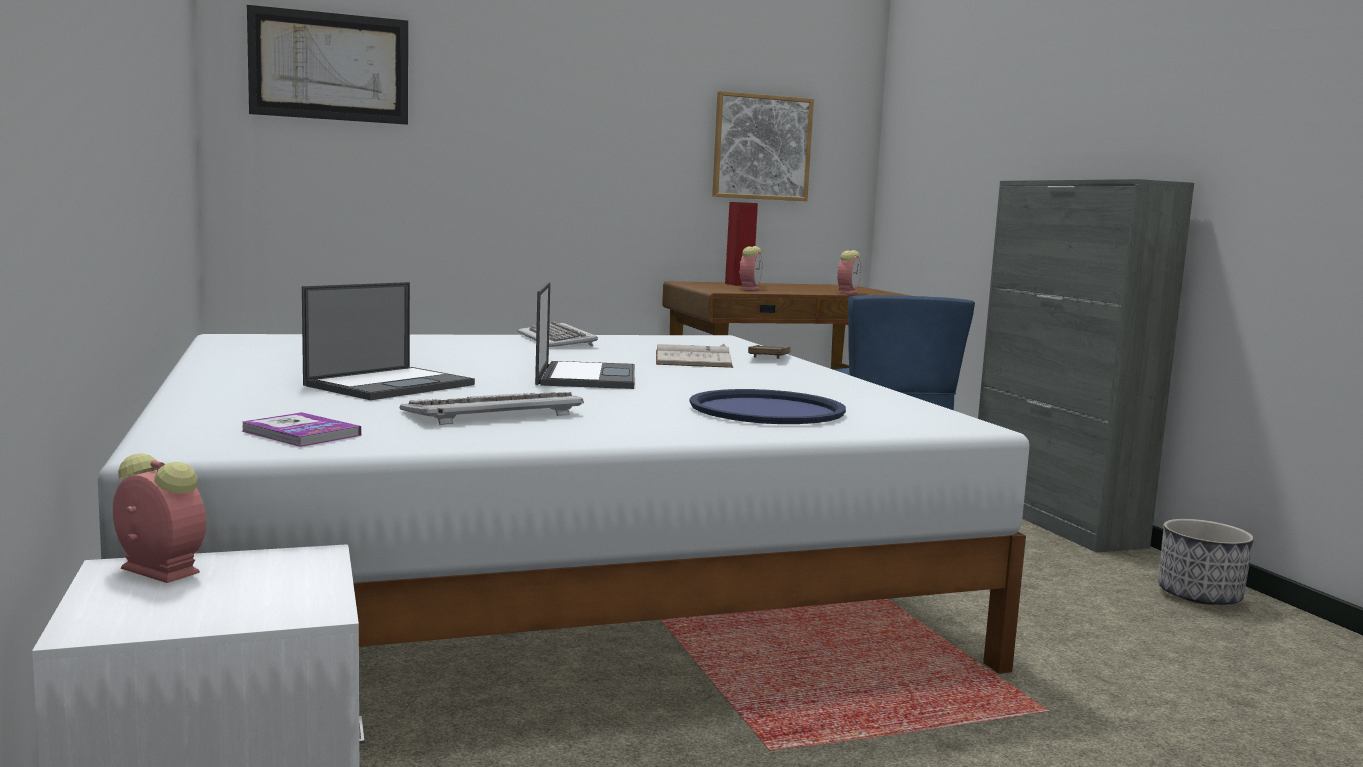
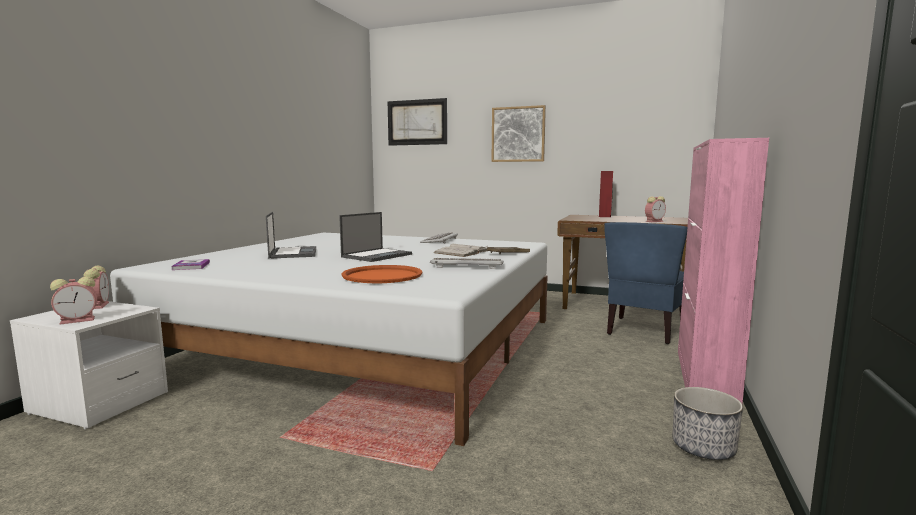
camera: 40 degrees right, 0 degrees up
laptop [302,282,475,400] -> laptop turned 90 degrees counterclockwise [266,212,316,258]
keyboard [399,392,584,425] -> keyboard moved to [430,258,504,269]
blue tray [689,389,846,424] -> orange tray [342,265,422,283]
picture [712,91,814,201] -> picture moved to [491,105,546,162]
alarm clock [739,246,762,290] -> alarm clock moved to [50,277,97,325]
grey cabinet [978,179,1194,553] -> pink cabinet [678,138,769,404]

